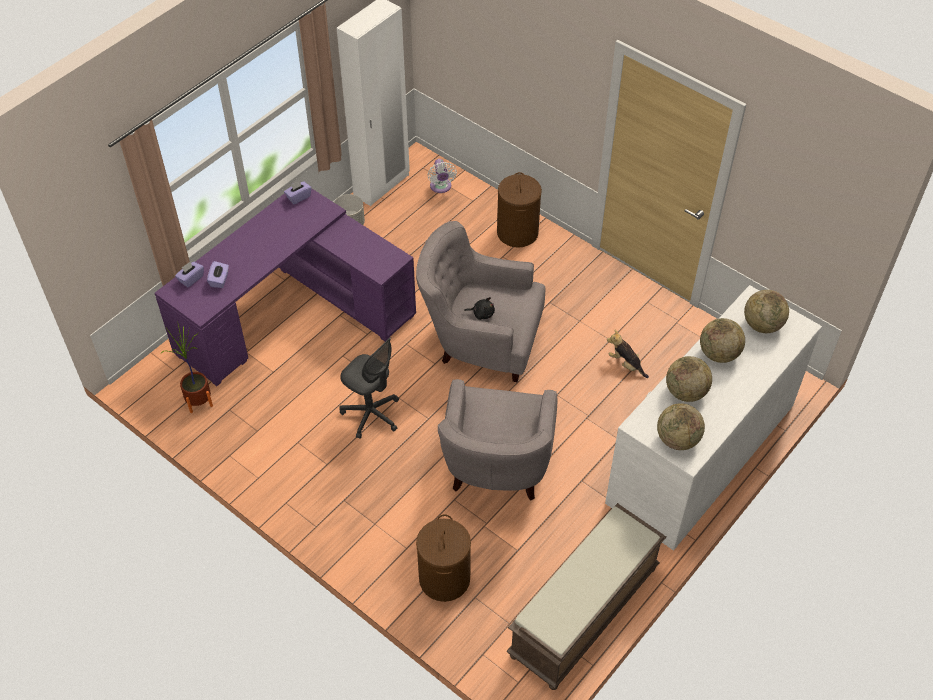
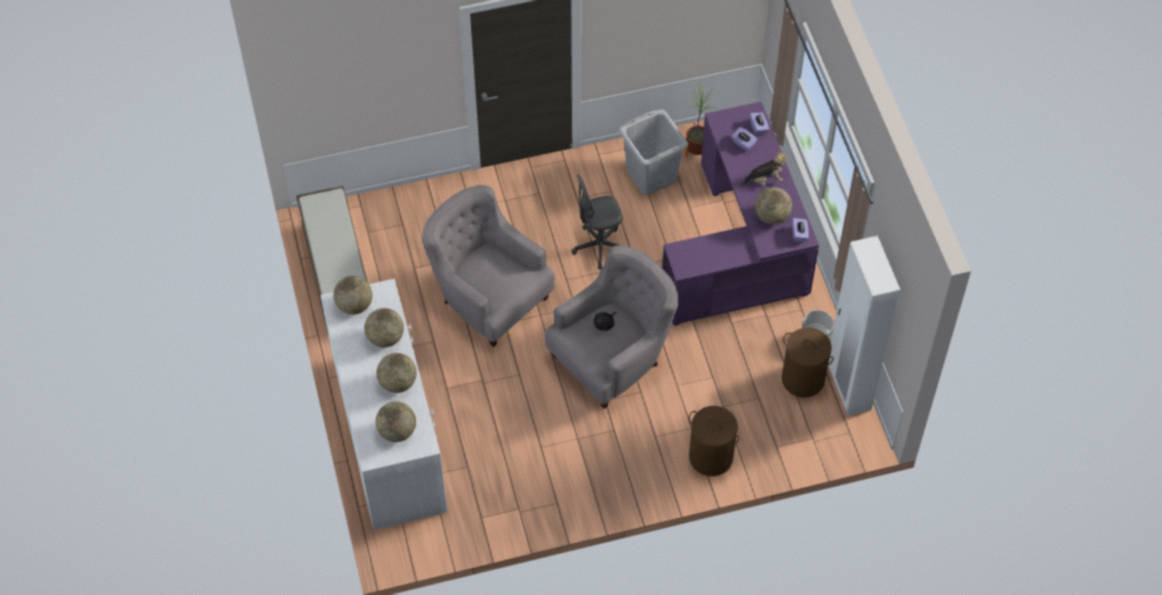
camera: 125 degrees right, 5 degrees up
brown laundry basket [416,514,471,602] -> brown laundry basket moved to [782,327,834,398]
white fan [428,159,457,193] -> none
plush toy [607,330,649,378] -> plush toy moved to [741,150,788,186]
none -> grey laundry basket [619,110,688,195]
none -> globe [755,187,792,225]

